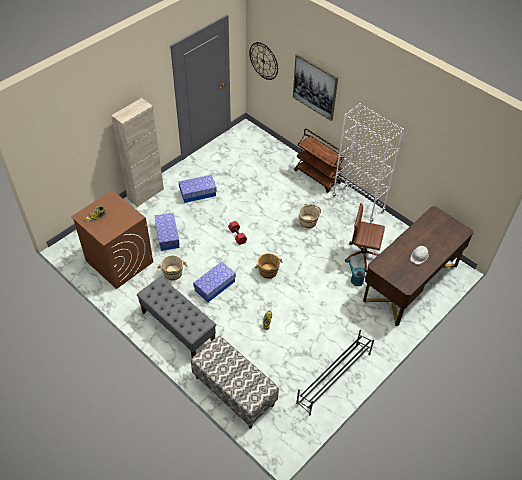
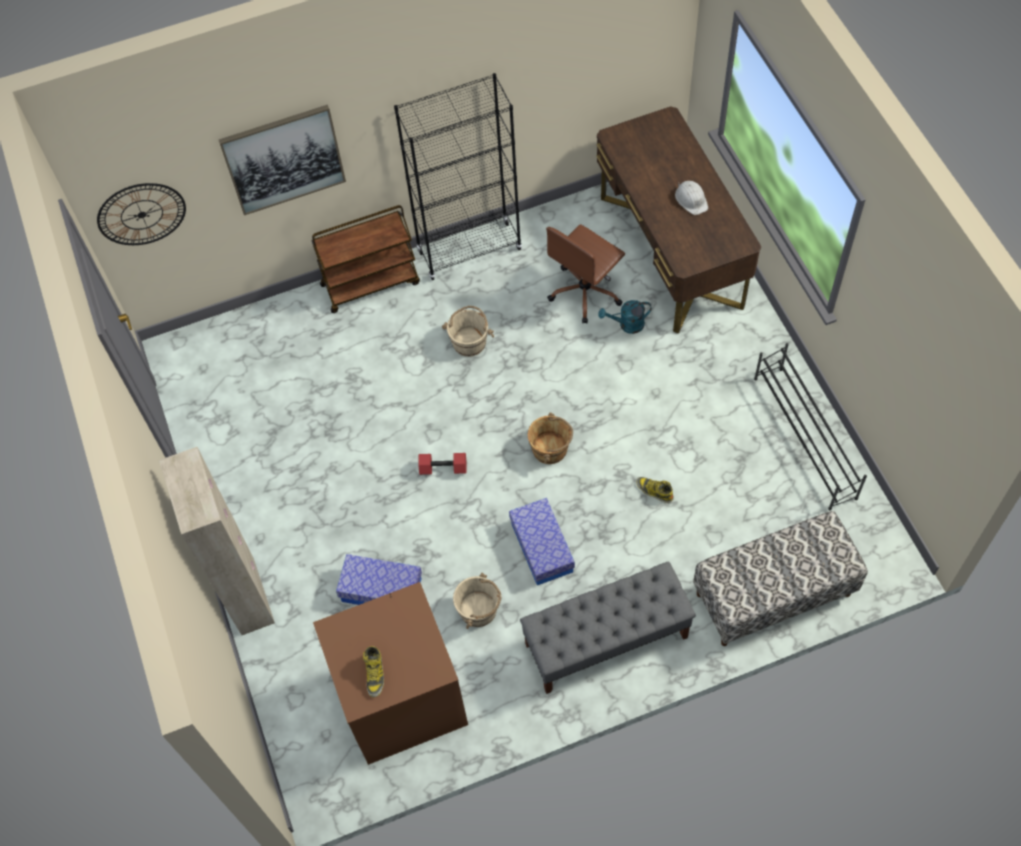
camera: 60 degrees left, 10 degrees up
storage box [179,175,217,203] -> none
white bookcase [332,103,404,223] -> black bookcase [394,73,522,280]

